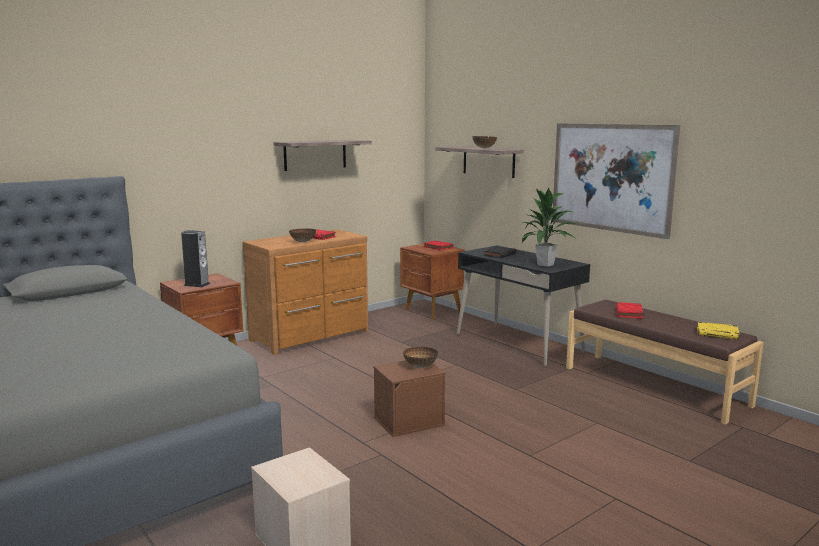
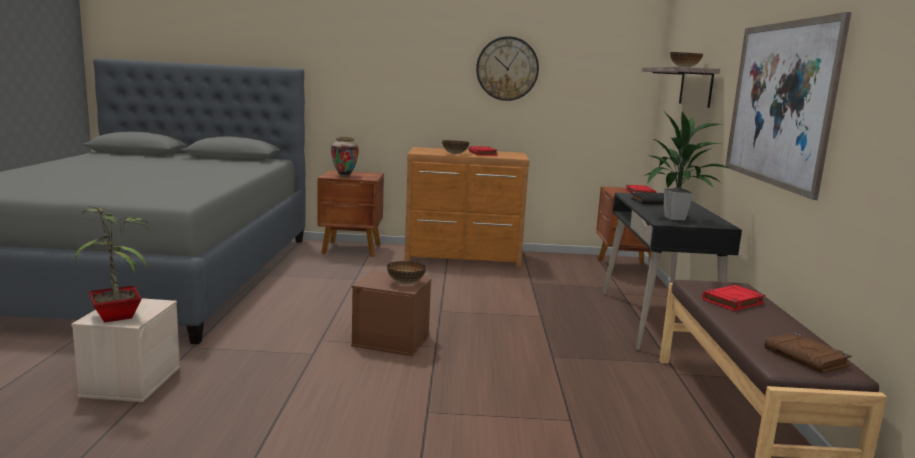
camera: 40 degrees right, 0 degrees up
speaker [181,230,210,287] -> vase [331,137,359,177]
shelf [274,140,372,171] -> wall clock [476,36,539,101]
yellow book [697,322,739,340] -> brown book [764,333,851,373]
none -> potted plant [74,206,150,322]

